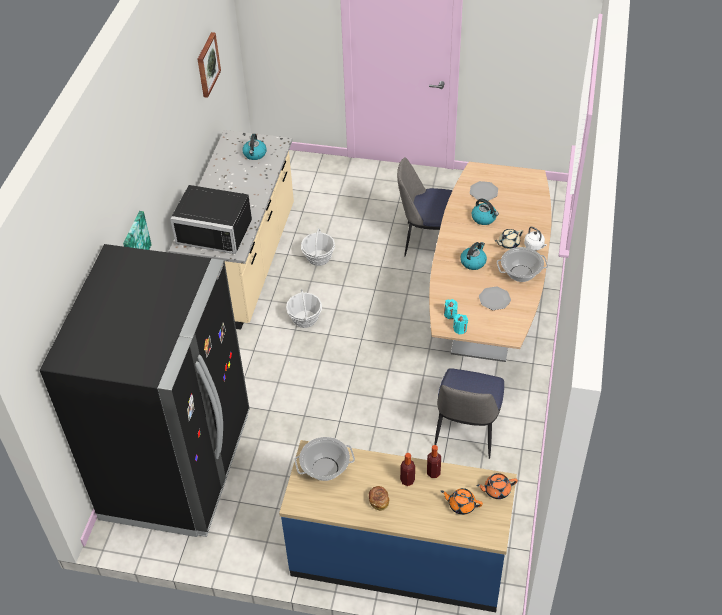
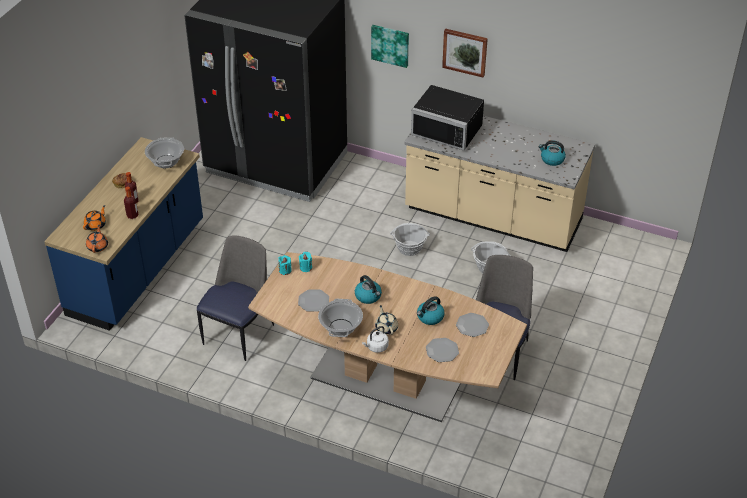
camera: 100 degrees right, 5 degrees down
black microwave [170,185,252,254] -> black microwave turned 90 degrees counterclockwise [411,85,484,151]
picture [198,32,221,98] -> picture moved to [442,29,488,78]
chair [434,368,504,459] -> chair turned 90 degrees clockwise [197,235,274,361]
none -> plate [426,338,459,362]

